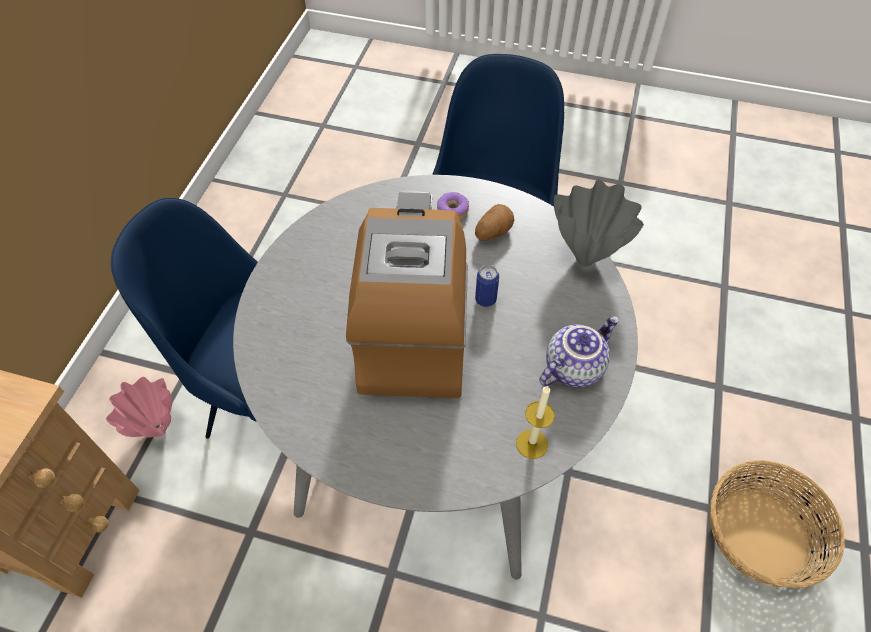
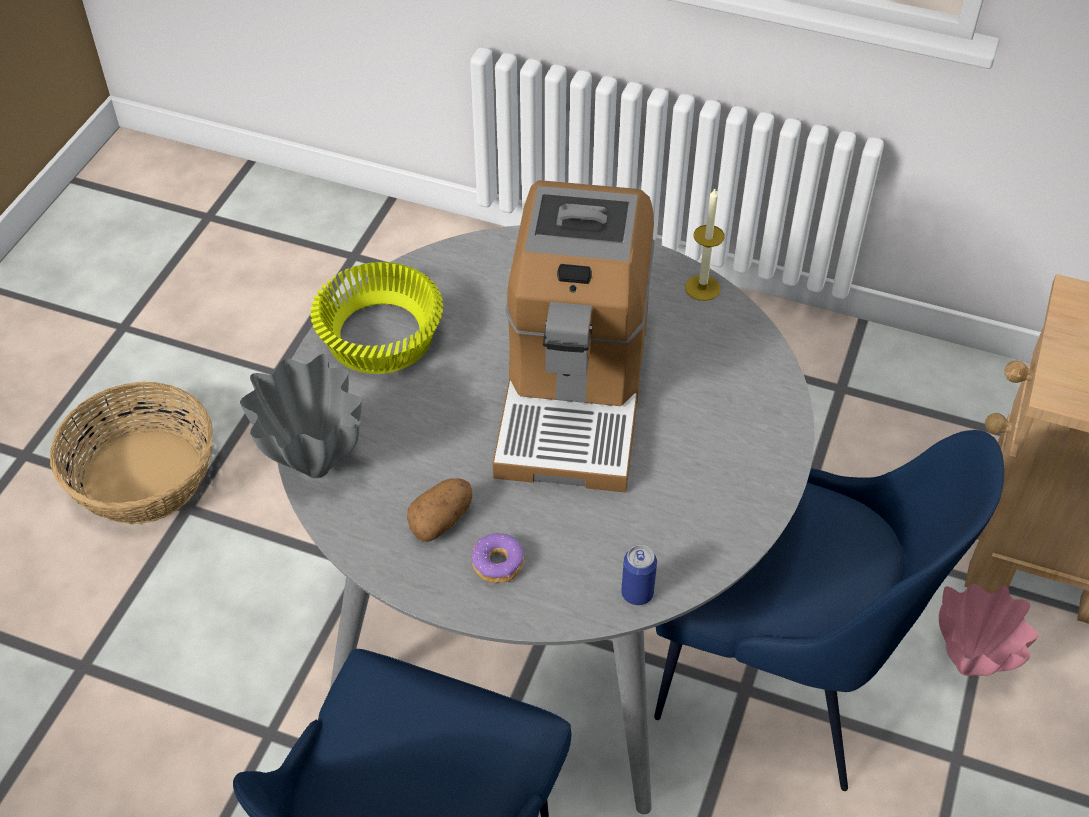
camera: 175 degrees left, 5 degrees down
can [475,265,499,307] -> can moved to [621,545,657,605]
candle [516,385,555,459] -> candle moved to [685,189,725,301]
teapot [540,316,619,387] -> yellow bowl [310,262,443,374]

